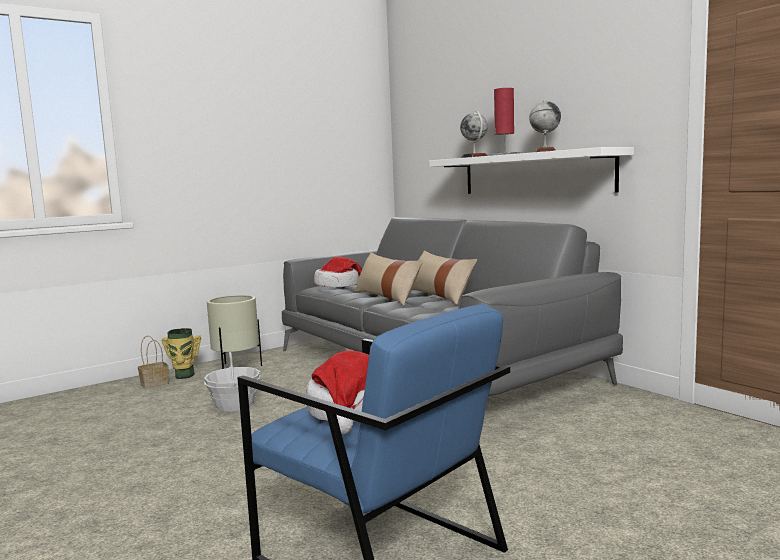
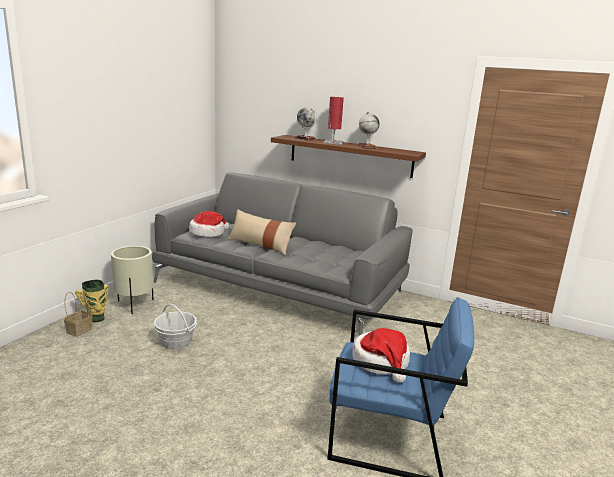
camera: 30 degrees left, 10 degrees up
beige pillow [412,250,477,305] -> none
white shelf [429,147,634,194] -> brown shelf [271,135,426,178]

